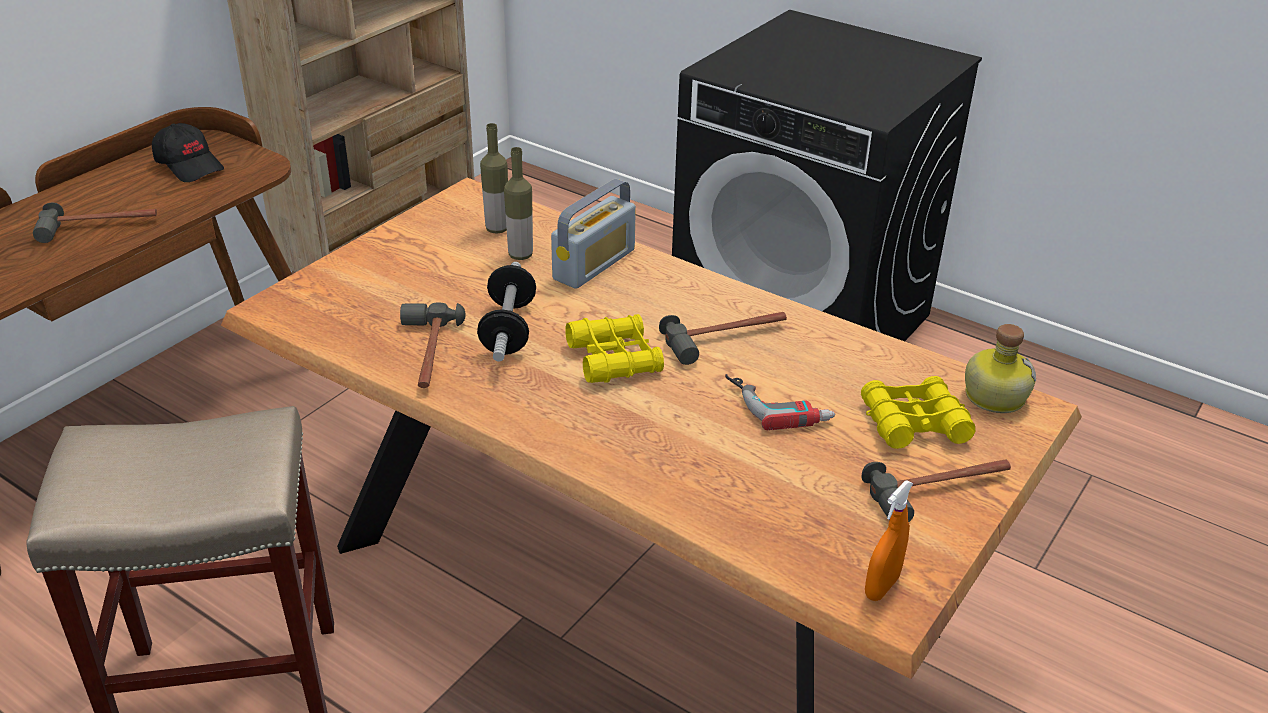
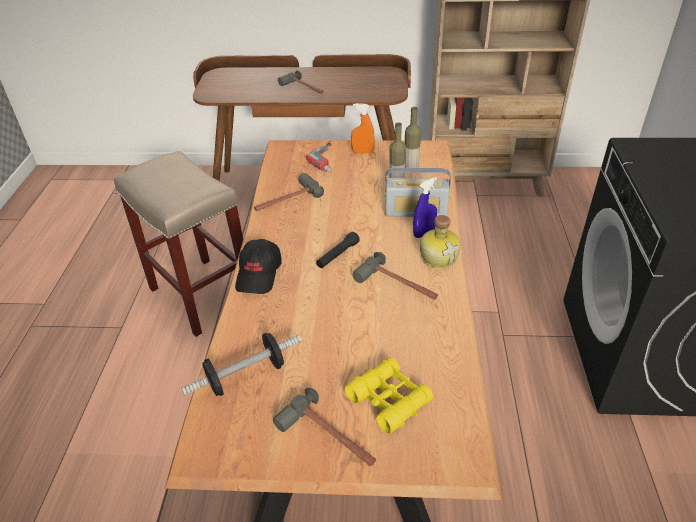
camera: 60 degrees right, 5 degrees up
black cap [152,123,224,182] -> black cap moved to [235,239,282,294]
dumbbell [477,262,536,362] -> dumbbell moved to [181,333,302,396]
yellow binoculars [565,314,664,383] -> black flashlight [316,232,360,268]
power drill [725,374,835,430] -> power drill moved to [306,141,332,172]
orange spray bottle [865,480,913,601] -> orange spray bottle moved to [351,103,374,153]
bottle [965,324,1036,413] -> bottle moved to [420,215,461,268]
none -> blue spray bottle [413,177,437,238]

